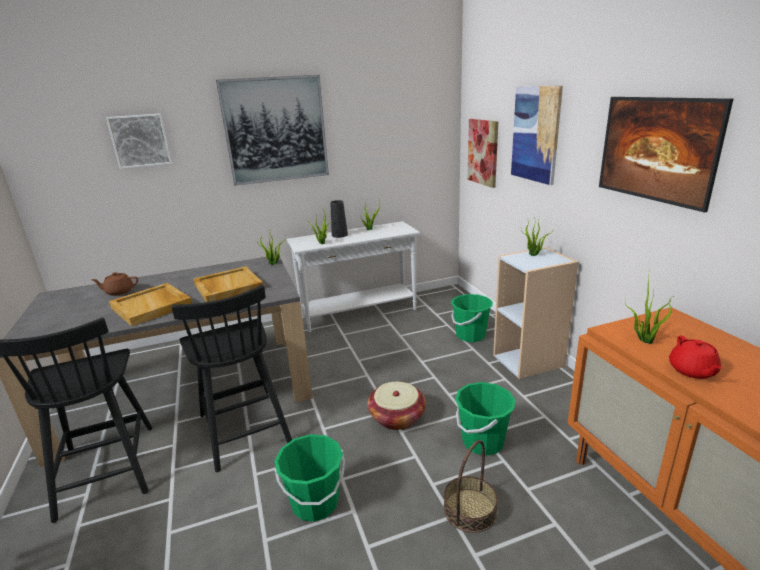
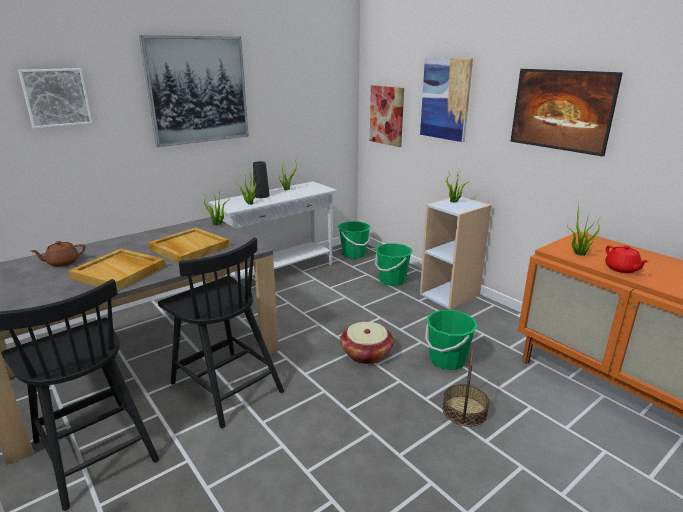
camera: 20 degrees left, 0 degrees up
green bucket [274,434,345,522] -> green bucket moved to [338,221,371,259]

